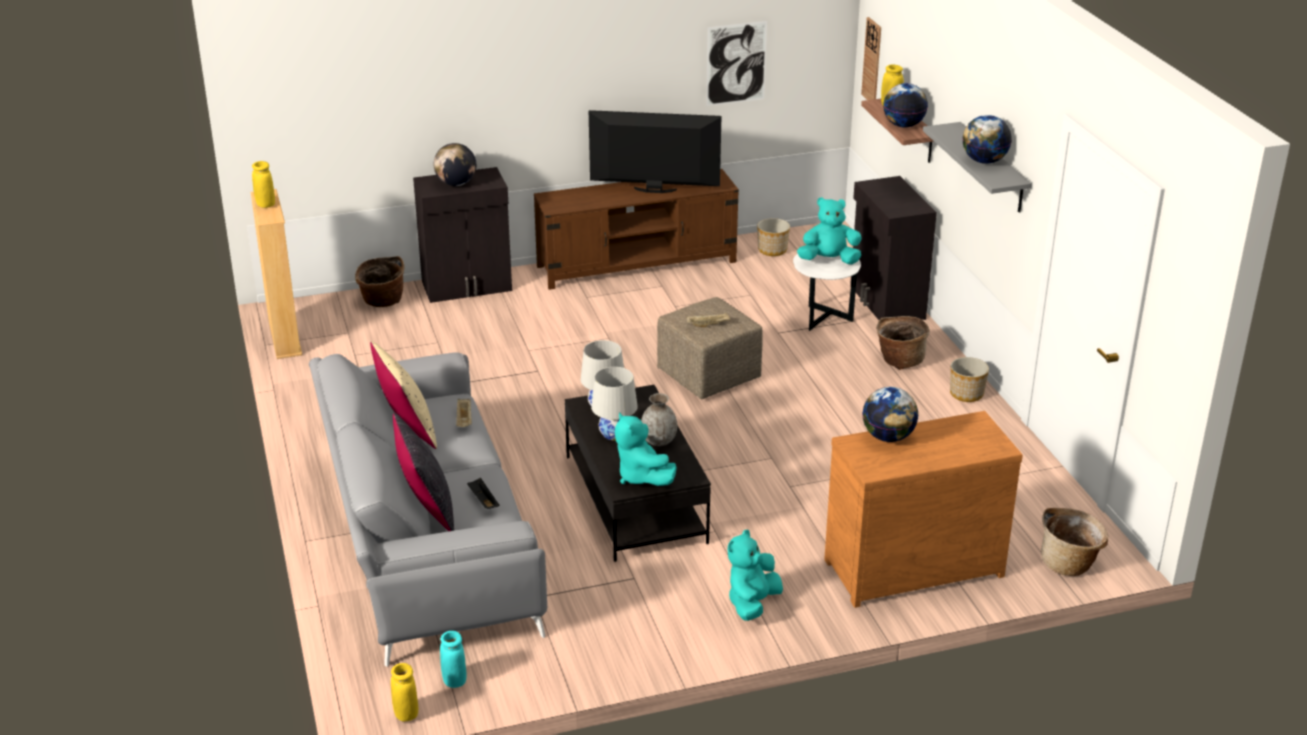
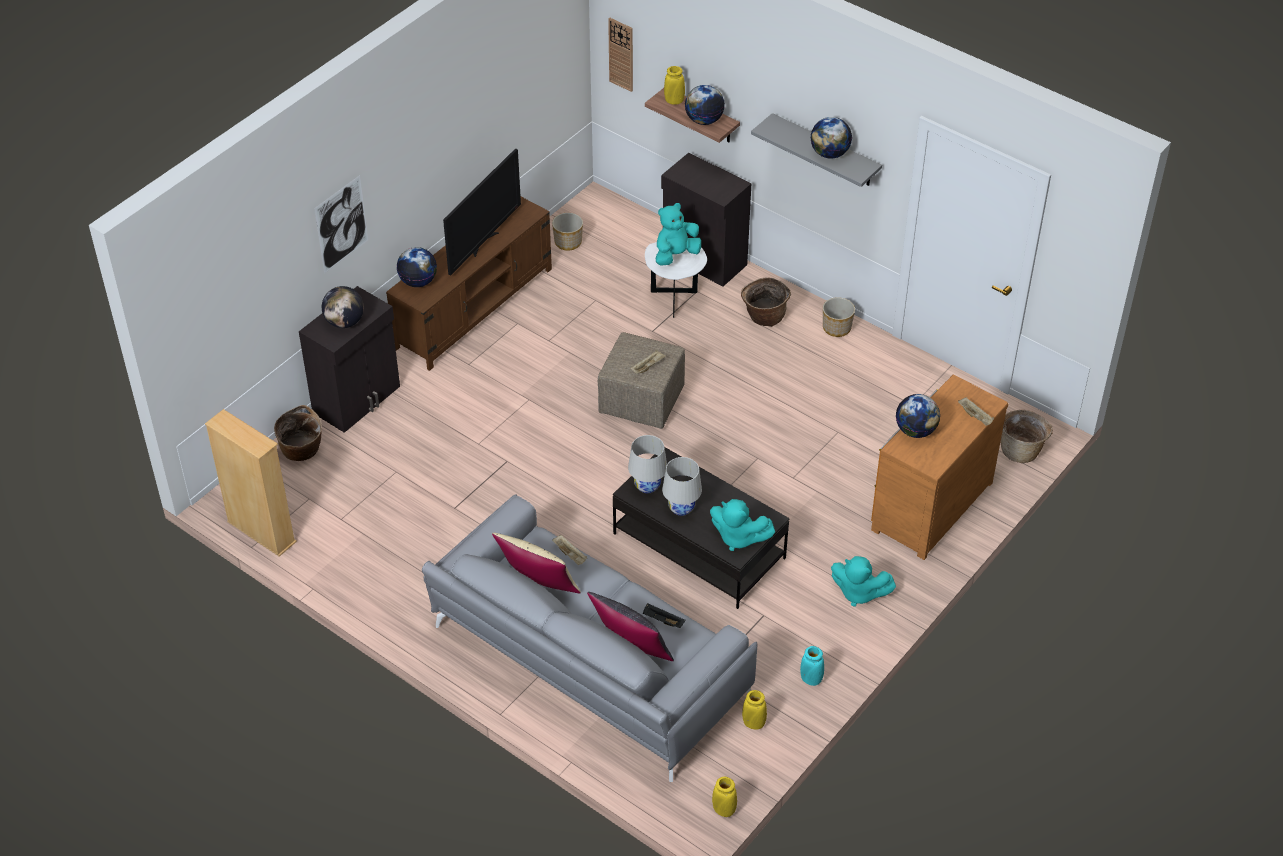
camera: 35 degrees left, 15 degrees up
yellow vase [252,161,275,208] -> yellow vase moved to [742,690,767,730]
turquoise vase [440,631,467,688] -> turquoise vase moved to [800,646,824,686]
television [589,110,721,193] -> television turned 150 degrees clockwise [443,148,521,276]
grey vase [641,393,677,446] -> none
picture [706,21,767,106] -> picture moved to [314,175,368,273]
turquoise plush toy [728,529,783,621] -> turquoise plush toy turned 60 degrees counterclockwise [831,556,896,606]
none -> globe [397,247,437,287]
none -> beige tray [958,397,994,426]

